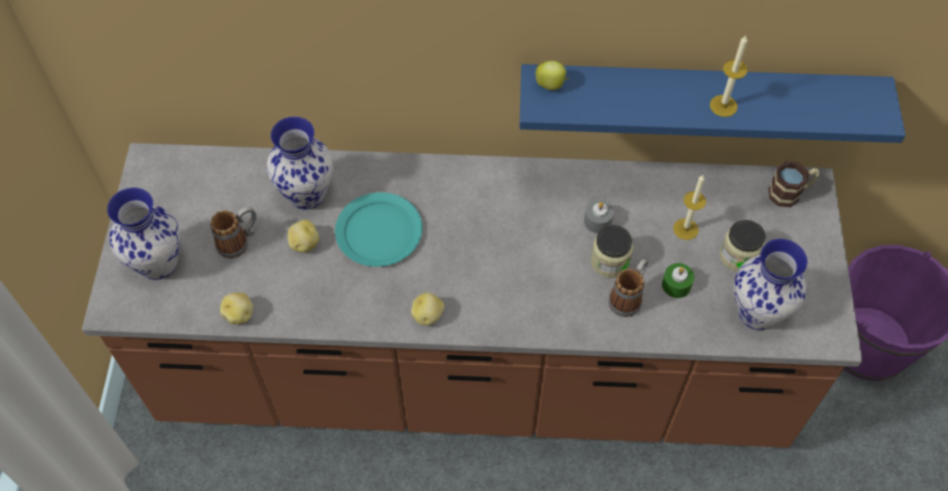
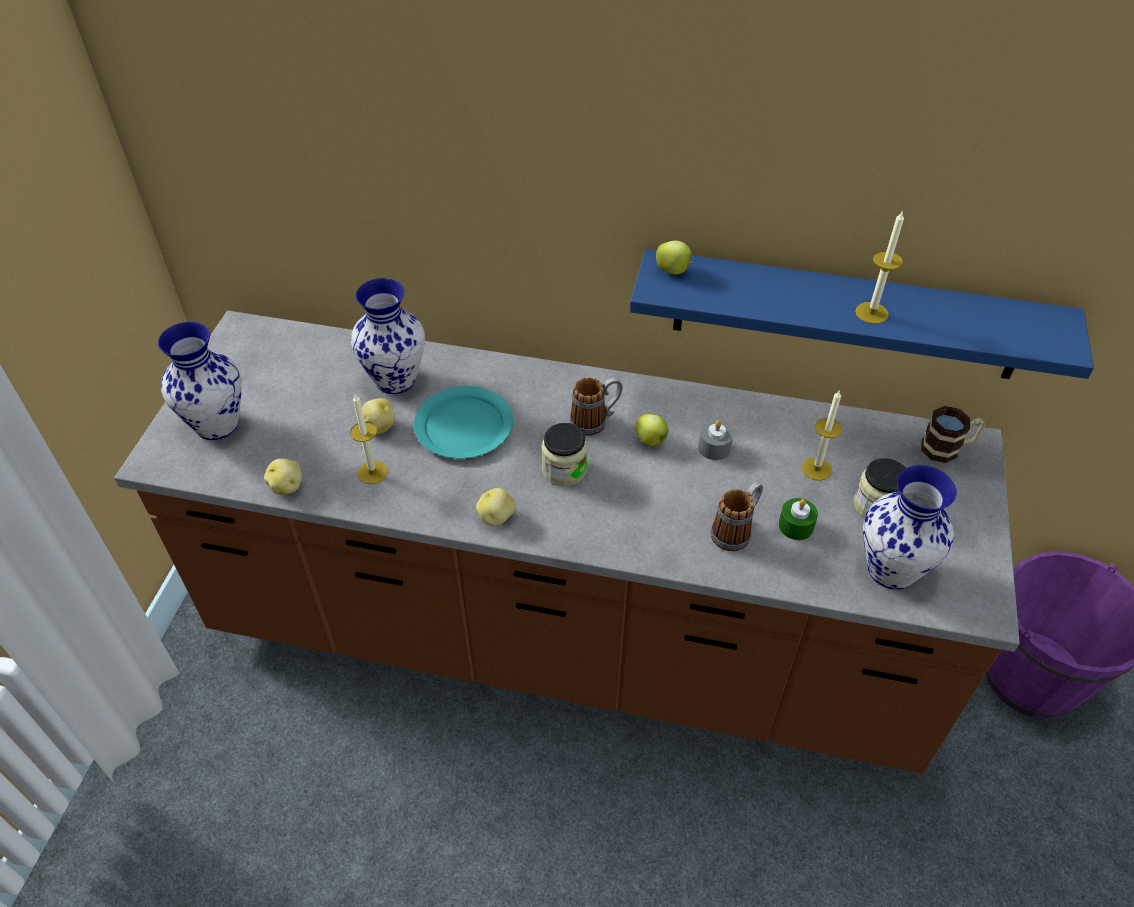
camera: 10 degrees right, 10 degrees down
mug [210,207,256,258] -> mug moved to [570,377,623,436]
jar [591,225,633,278] -> jar moved to [541,423,588,486]
none -> candle [350,394,388,484]
none -> apple [635,414,669,446]

